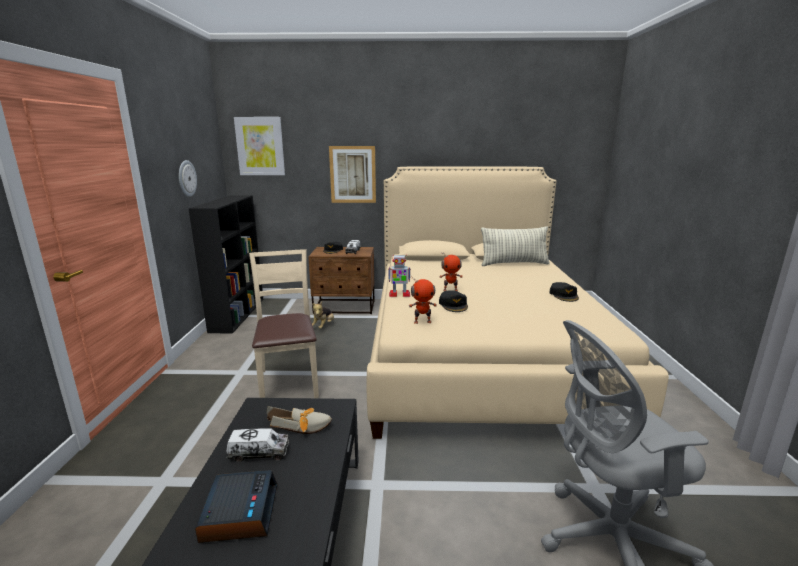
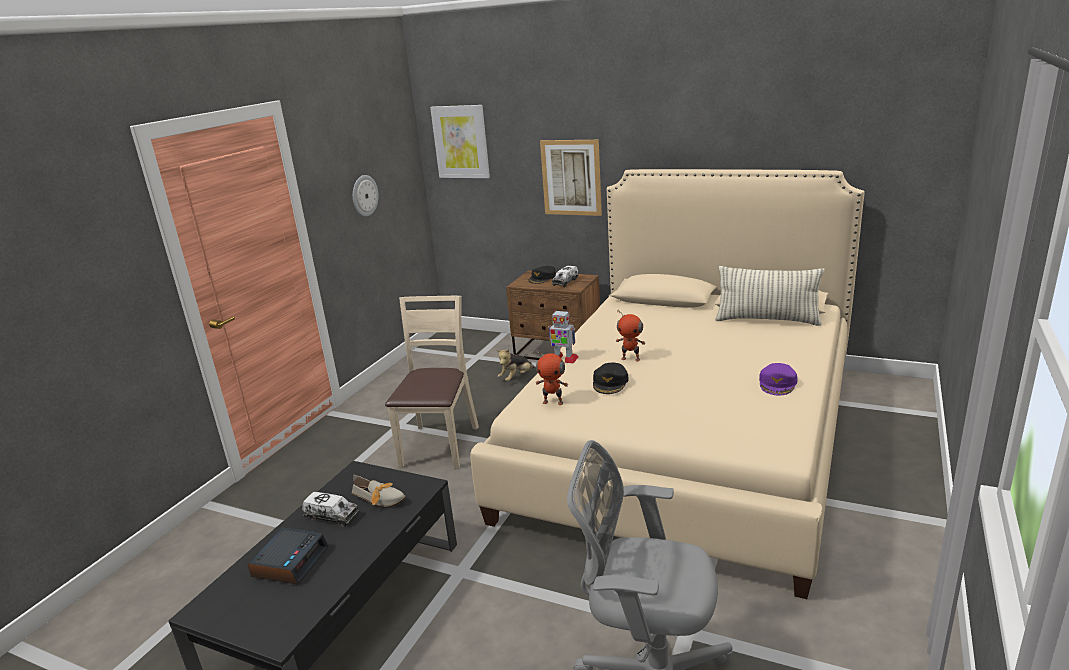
camera: 25 degrees right, 5 degrees up
black bookcase [189,195,263,333] -> none
black cap [550,282,579,302] -> purple cap [759,363,798,395]

